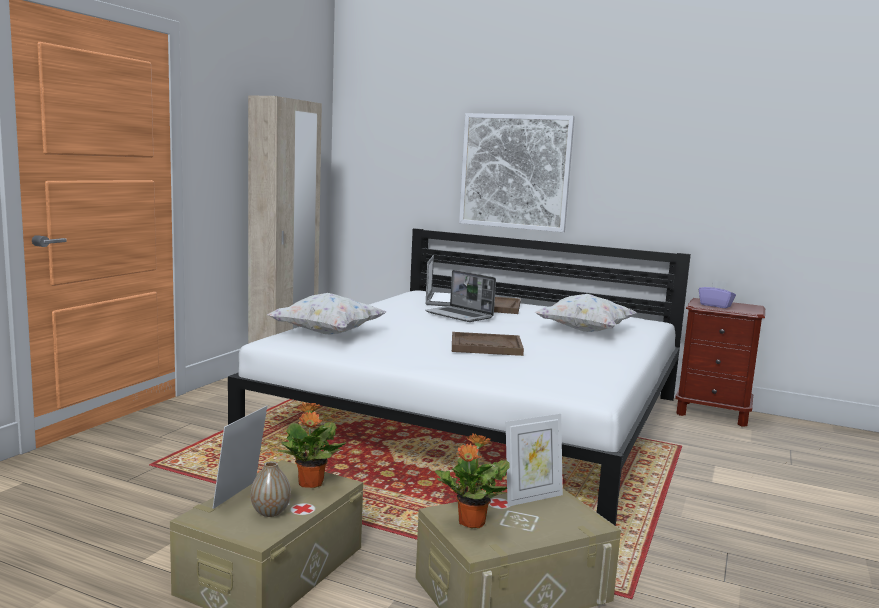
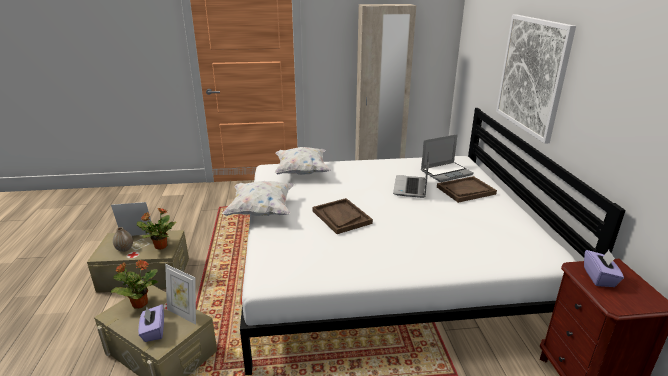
camera: 60 degrees right, 15 degrees up
white pillow [535,294,637,332] -> white pillow moved to [222,181,294,216]
none -> purple tissue box [138,304,164,342]

